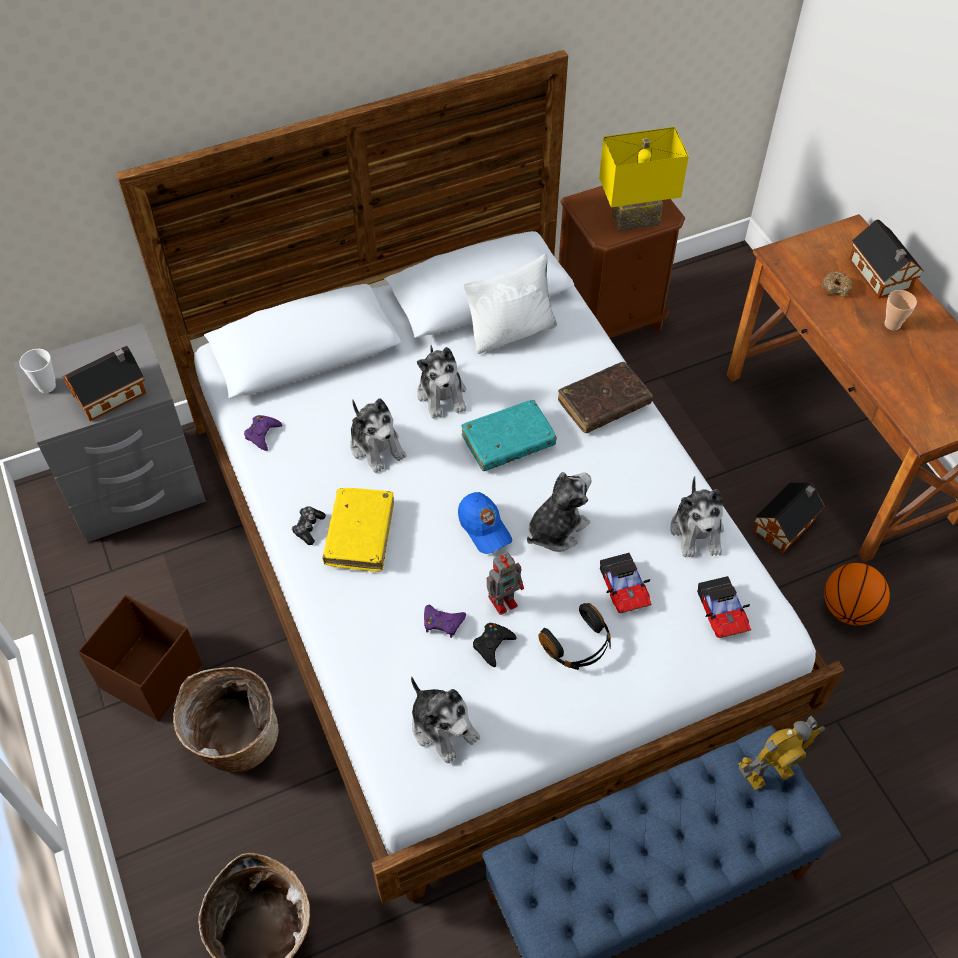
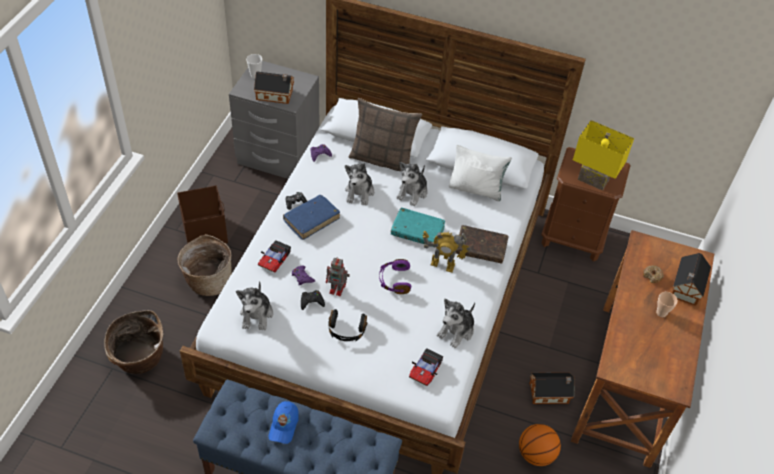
camera: 40 degrees right, 5 degrees down
yellow book [322,488,394,572] -> blue book [283,195,340,240]
blue cap [458,492,512,554] -> blue cap moved to [268,401,299,444]
plush toy [527,472,592,552] -> purple headphones [379,259,411,294]
toy car [600,553,651,613] -> toy car moved to [258,240,291,272]
toy robot [738,716,825,790] -> toy robot moved to [423,231,471,273]
none -> pillow [349,98,422,171]

